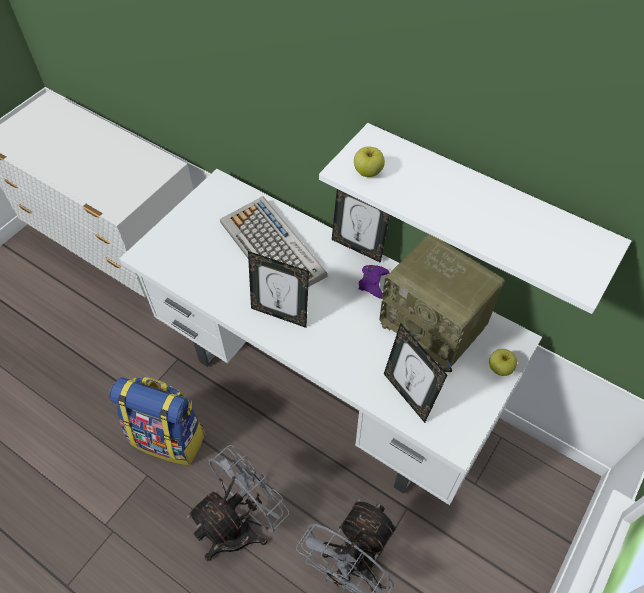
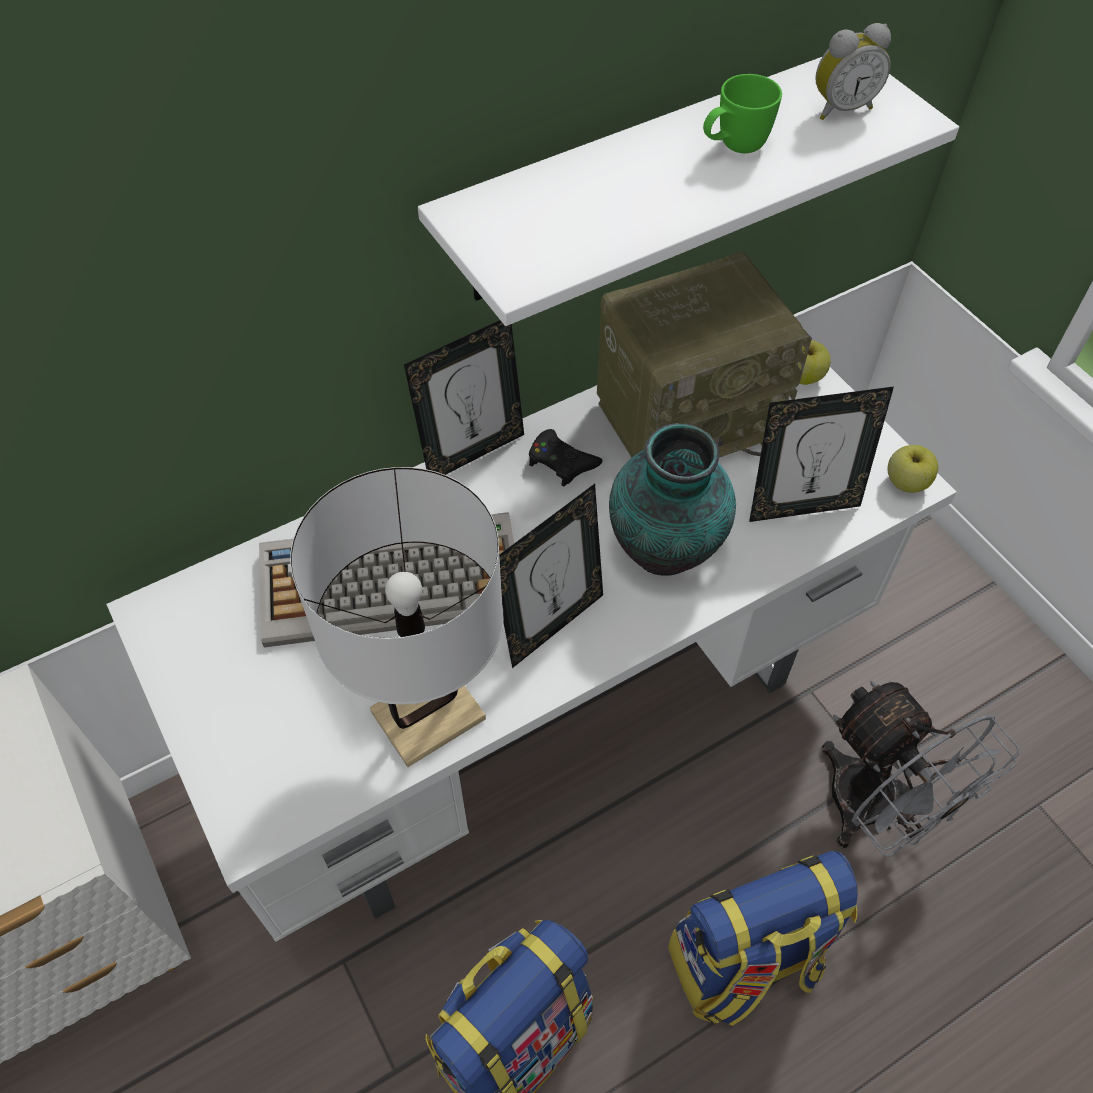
camera: 65 degrees left, 0 degrees up
grey fan [186,445,289,561] -> backpack [668,851,858,1026]
apple [354,146,385,177] -> apple moved to [888,445,938,493]
purple game controller [358,265,390,299] -> black game controller [529,429,603,486]
none -> white table lamp [290,467,504,767]
none -> vase [609,423,736,576]
none -> green mug [703,74,782,153]
none -> alarm clock [815,23,891,120]

